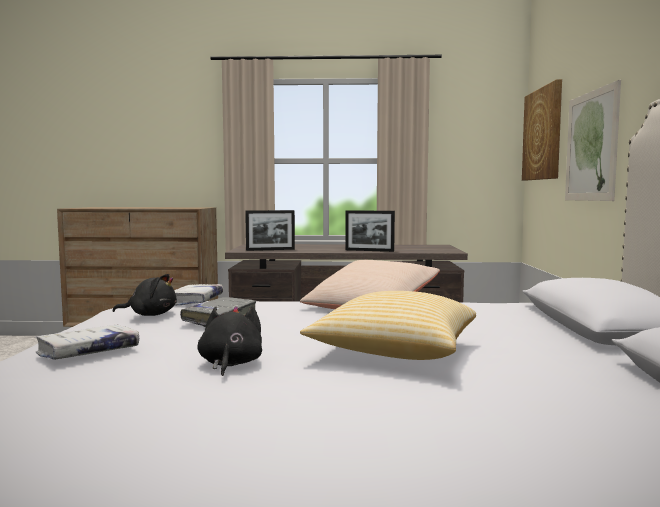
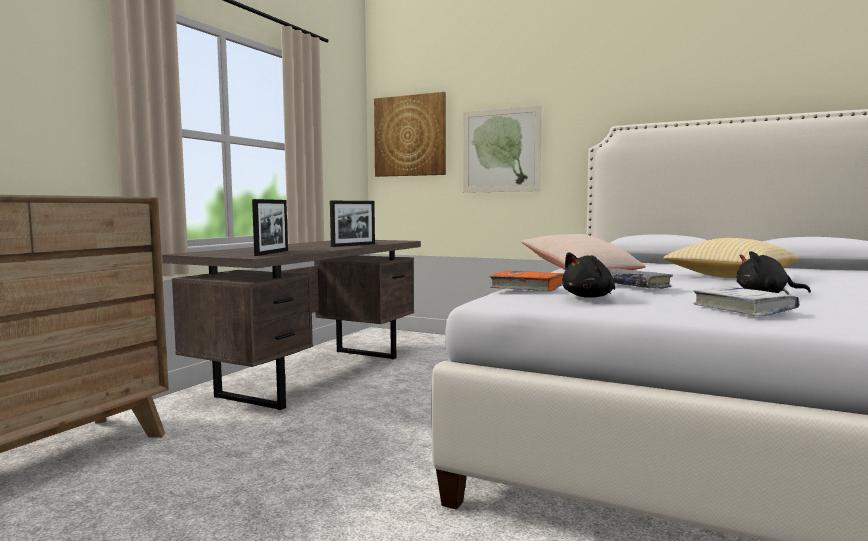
camera: 65 degrees left, 0 degrees up
black plush toy [113,274,177,316] -> black plush toy turned 150 degrees counterclockwise [562,252,615,298]
white book [174,284,223,305] -> orange book [489,271,563,291]

